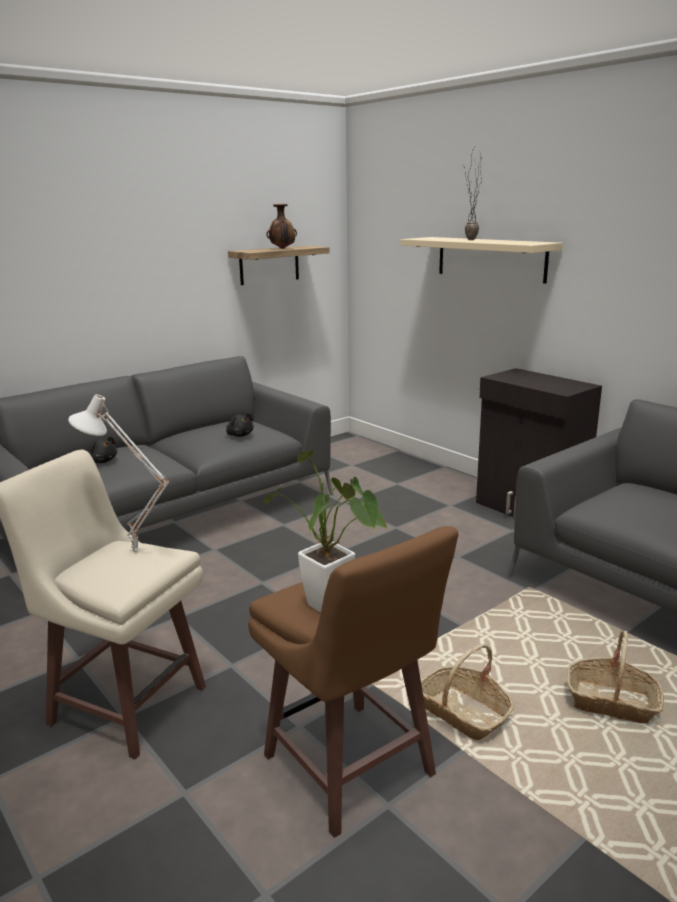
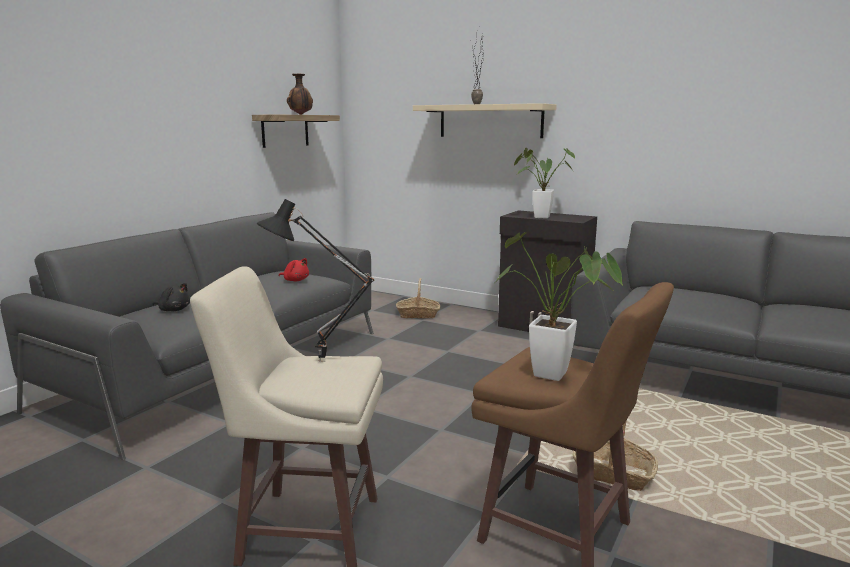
camera: 20 degrees left, 5 degrees down
white table lamp [68,394,170,552] -> black table lamp [257,199,374,362]
black plush toy [226,413,254,437] -> red plush toy [279,258,309,281]
basket [567,630,664,723] -> basket moved to [396,278,440,318]
none -> potted plant [513,148,575,219]

